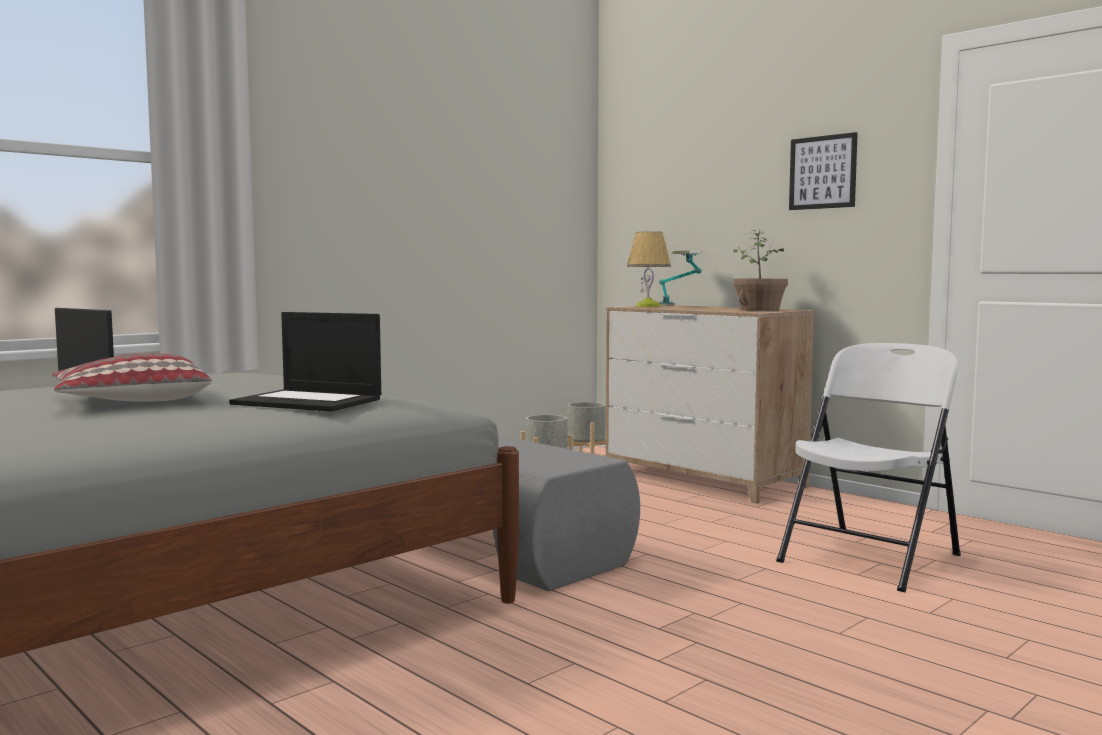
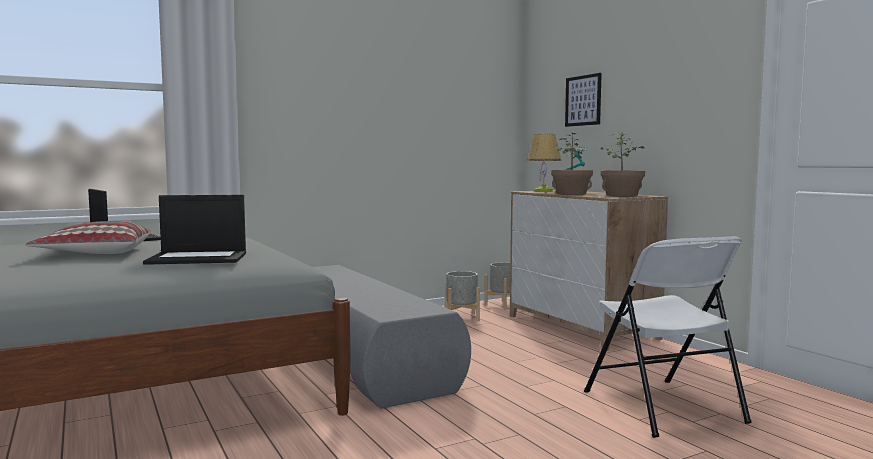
camera: 15 degrees right, 0 degrees up
laptop [229,312,381,412] -> laptop turned 45 degrees counterclockwise [143,195,246,265]
white chair [776,343,961,592] -> white chair turned 105 degrees clockwise [584,236,752,438]
picture [789,132,858,210] -> picture moved to [565,73,602,127]
none -> potted plant [551,133,593,194]

